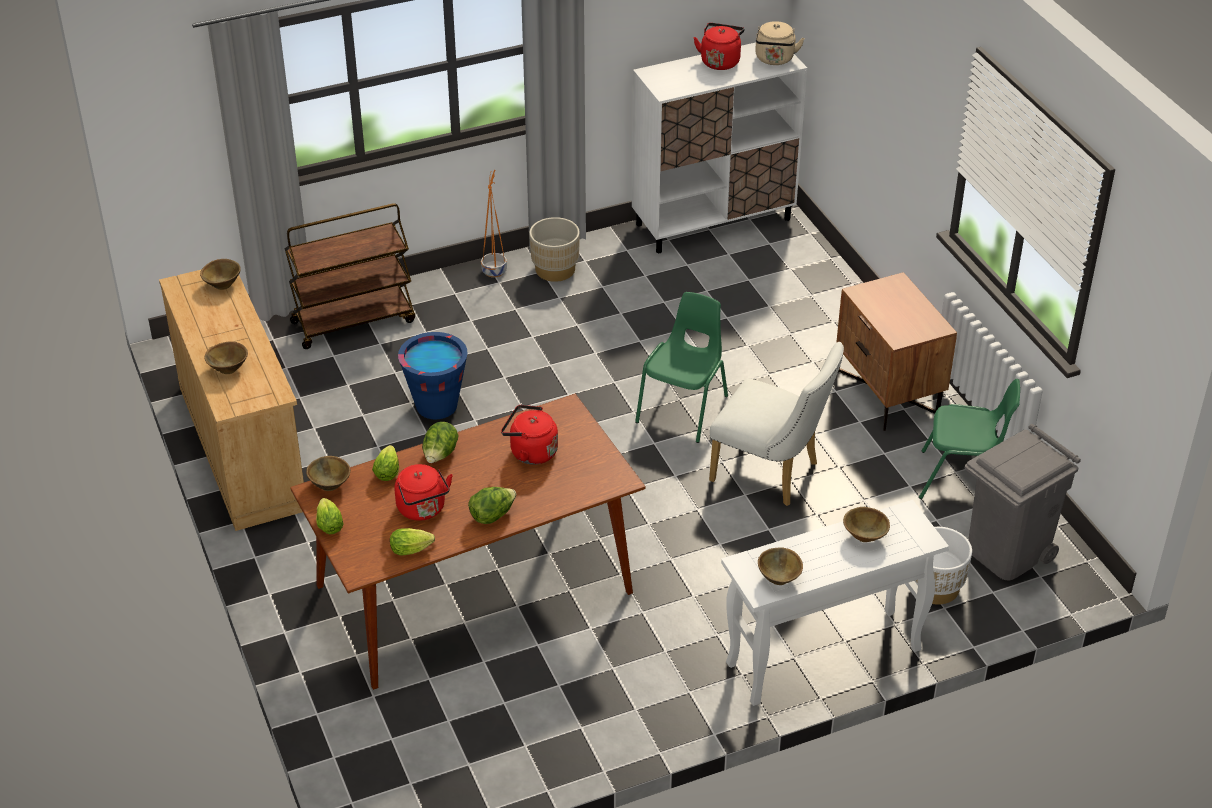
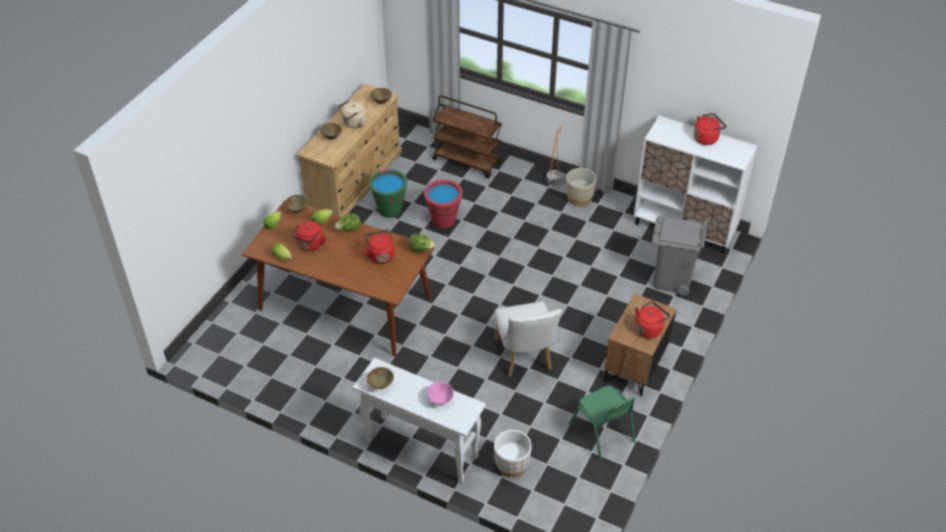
camera: 50 degrees right, 5 degrees up
blue bucket [398,332,468,419] -> red bucket [424,179,463,228]
lettuce [468,487,516,524] -> lettuce moved to [409,234,436,252]
green chair [635,292,728,443] -> none
beige kettle [755,21,805,65] -> beige kettle moved to [337,100,367,128]
brown bowl [843,507,890,542] -> pink bowl [427,382,454,405]
grey trash can [965,424,1081,581] -> grey trash can moved to [652,216,707,296]
none -> green bucket [369,169,407,218]
none -> red kettle [635,301,670,338]

